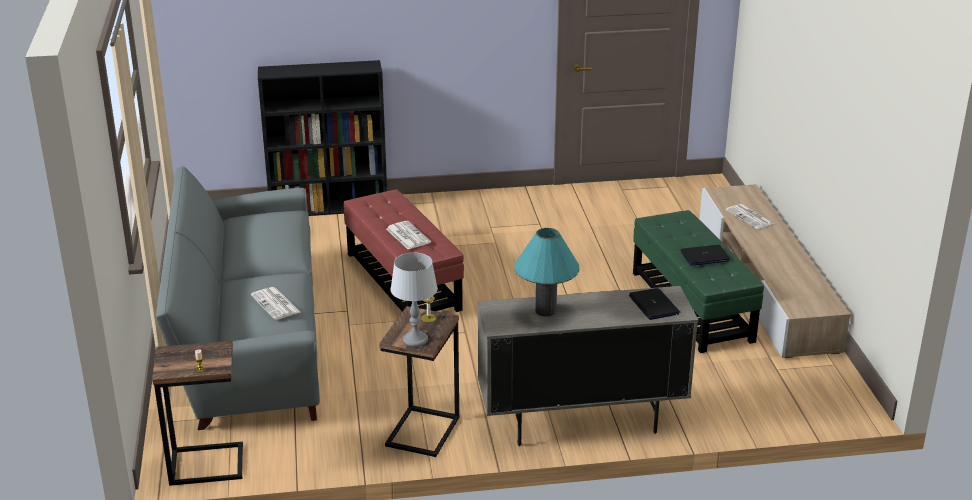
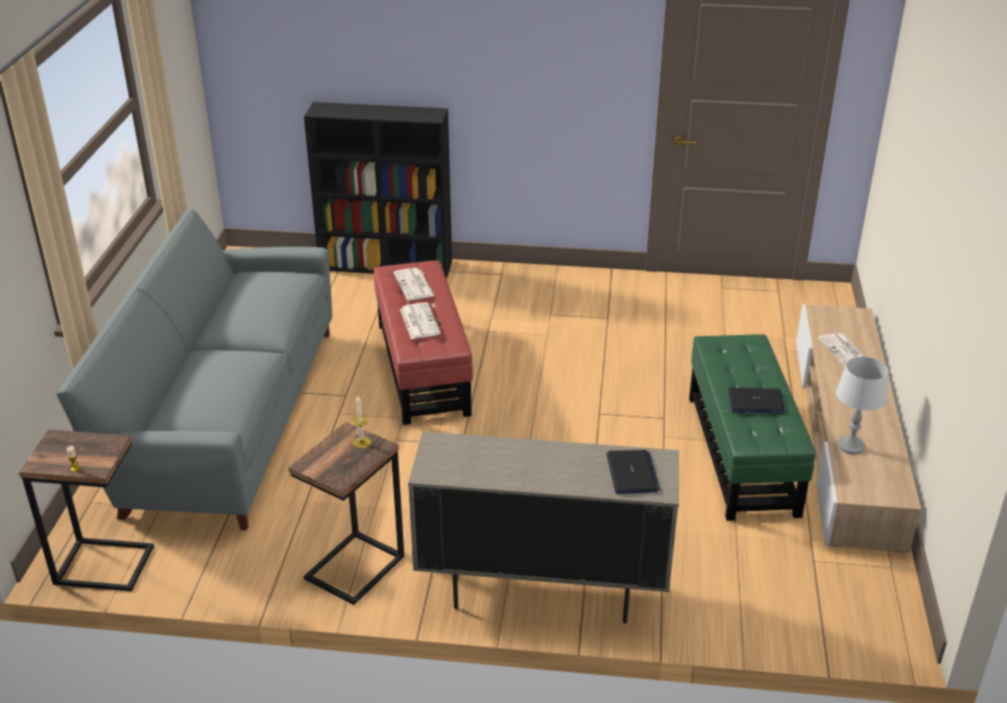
camera: 15 degrees right, 5 degrees up
newspaper [251,287,300,320] -> newspaper moved to [393,268,434,300]
grey table lamp [391,252,438,347] -> grey table lamp moved to [836,356,888,454]
turquoise table lamp [514,228,580,316] -> none

